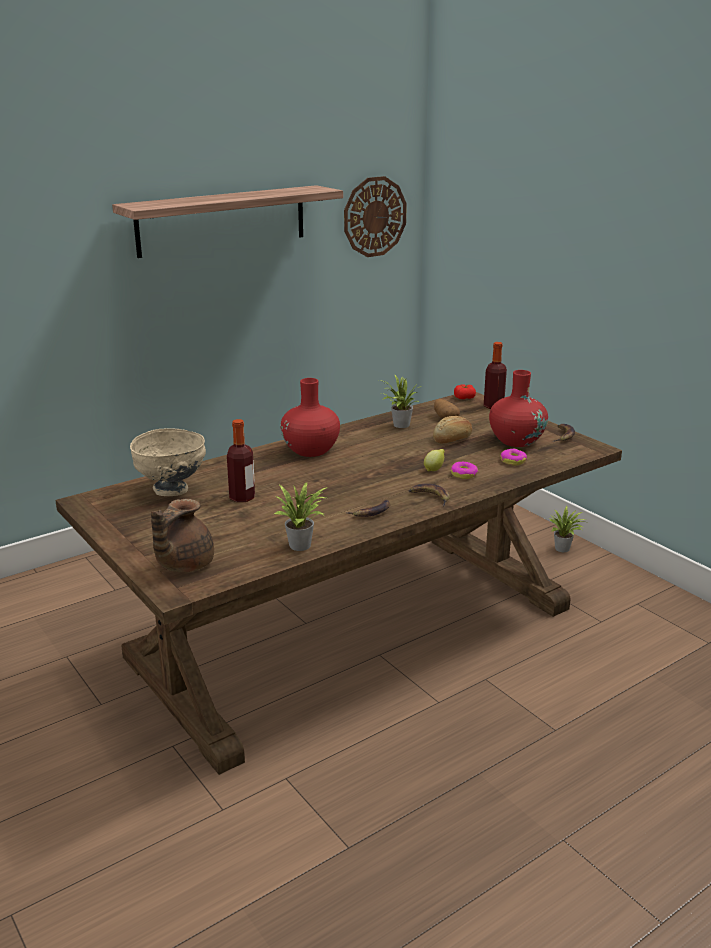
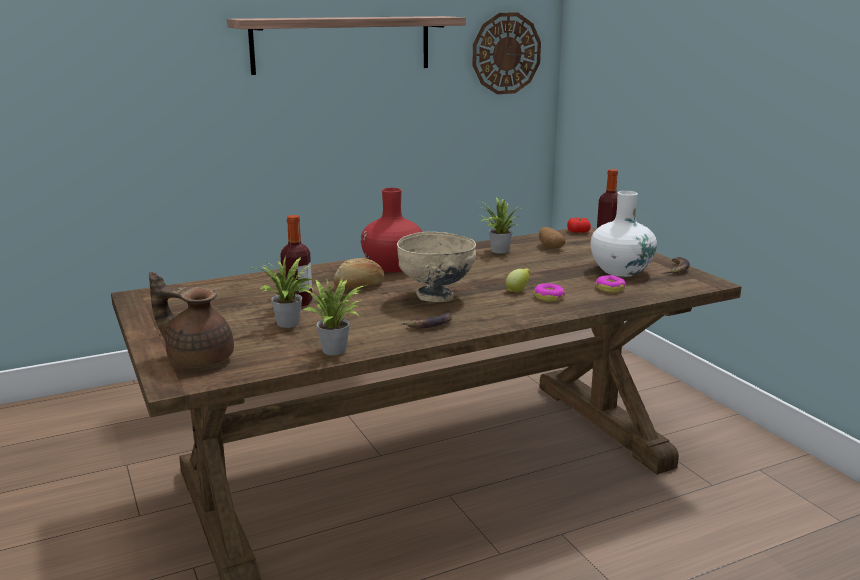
camera: 10 degrees right, 5 degrees down
beige bowl [130,428,206,496] -> beige bowl moved to [397,232,476,302]
brown teapot [151,499,214,572] -> brown teapot turned 75 degrees clockwise [149,272,234,368]
banana [409,484,450,506] -> none
bread [433,416,472,443] -> bread moved to [334,258,384,289]
red vase [489,370,548,447] -> white vase [591,191,657,277]
potted plant [549,506,586,552] -> potted plant moved to [257,256,314,328]

